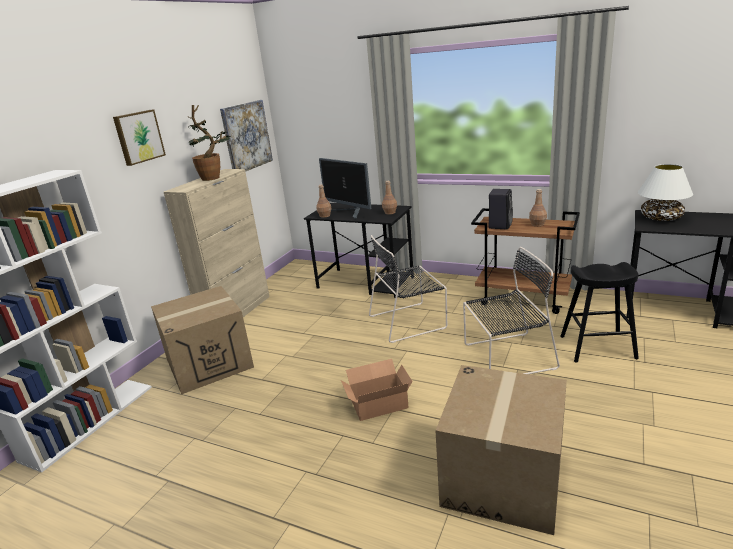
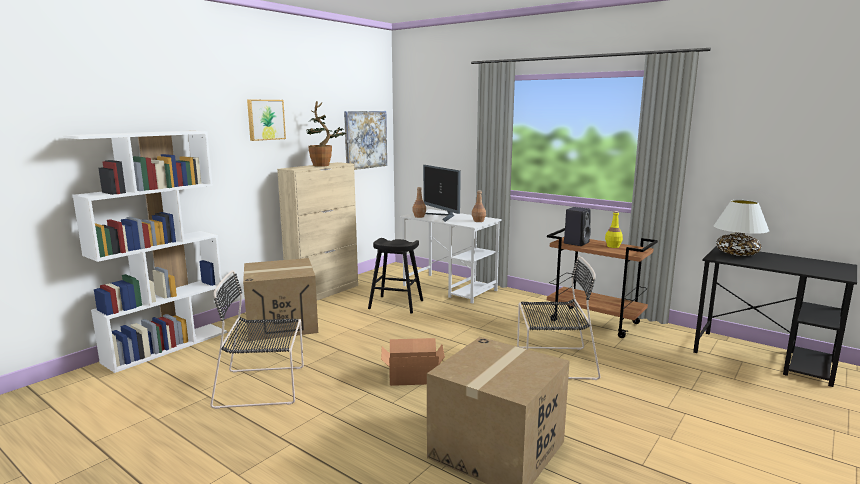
camera: 10 degrees right, 10 degrees down
black desk [304,203,414,298] -> white desk [400,209,502,304]
black chair [369,235,447,343] -> black chair moved to [210,270,304,409]
brown bottle [529,189,547,227] -> yellow bottle [605,211,623,248]
black stool [560,262,639,362] -> black stool moved to [368,238,423,314]

